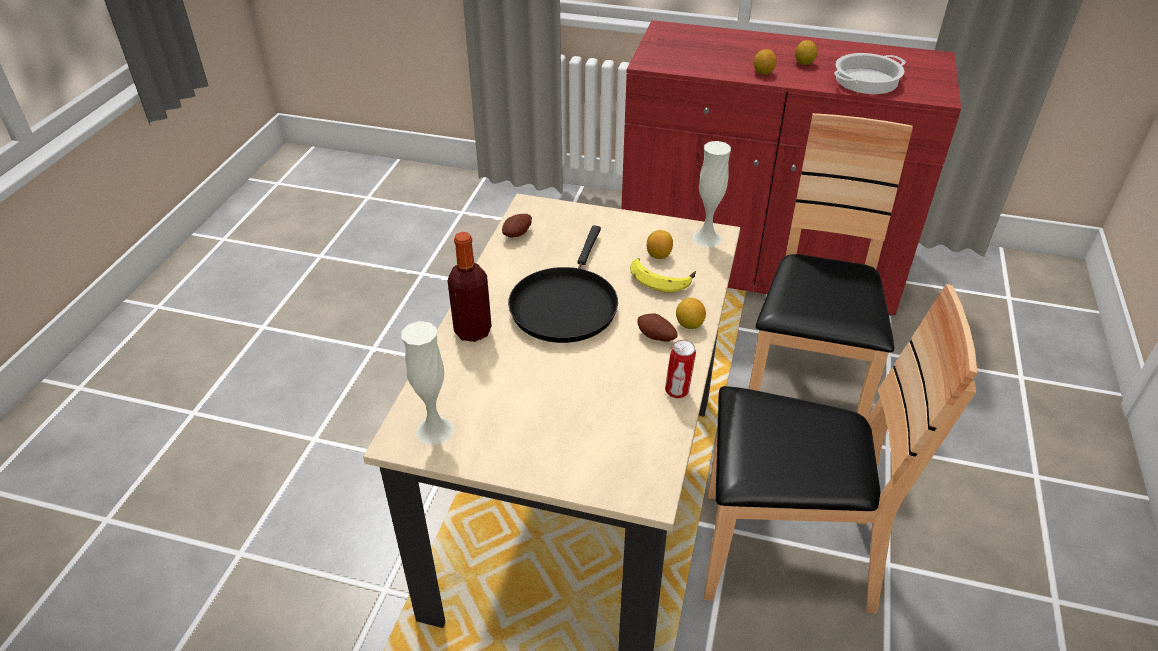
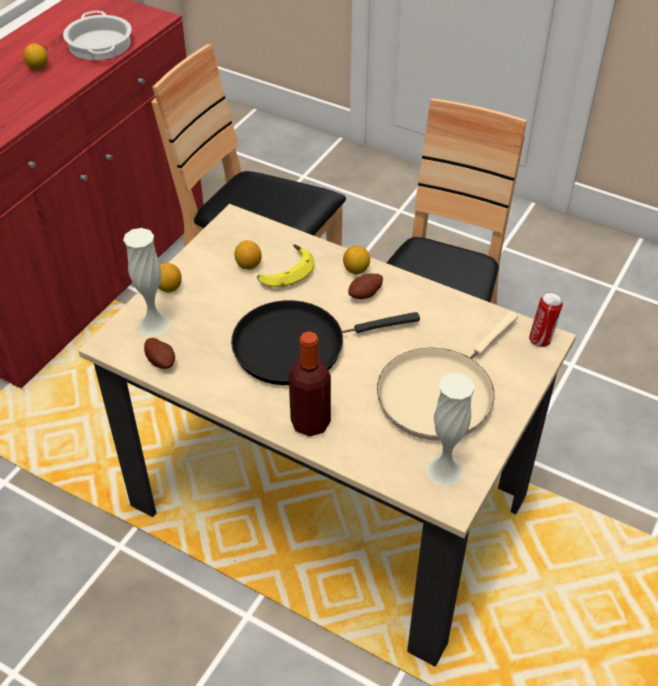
camera: 75 degrees left, 5 degrees up
black frying pan [508,225,618,343] -> black frying pan turned 135 degrees clockwise [231,300,420,385]
can [665,340,696,398] -> can moved to [529,292,563,347]
white vase [692,141,731,247] -> white vase moved to [123,228,171,336]
lemon [754,49,777,75] -> lemon moved to [158,263,182,293]
none -> beige frying pan [377,311,518,441]

